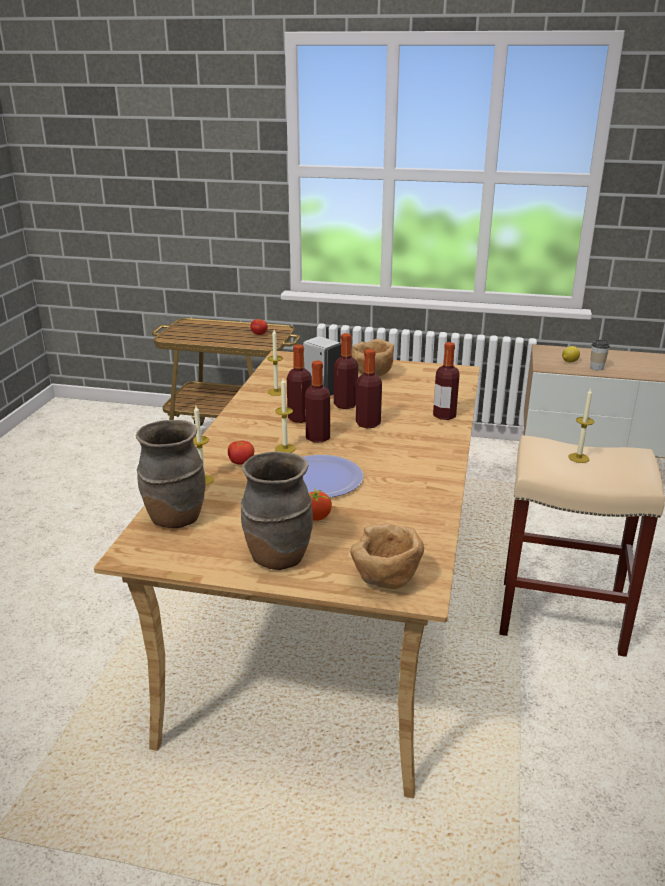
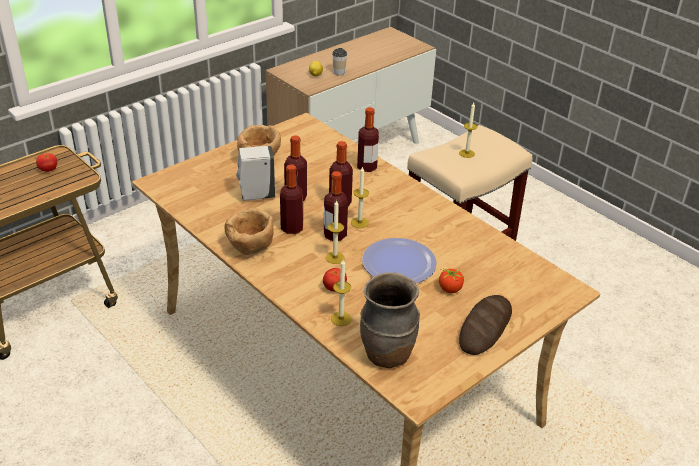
camera: 55 degrees left, 10 degrees up
brown vase [241,451,313,570] -> bread [459,295,512,355]
candle [267,330,283,396] -> candle moved to [351,166,369,228]
brown bowl [350,523,424,589] -> brown bowl moved to [225,208,274,255]

